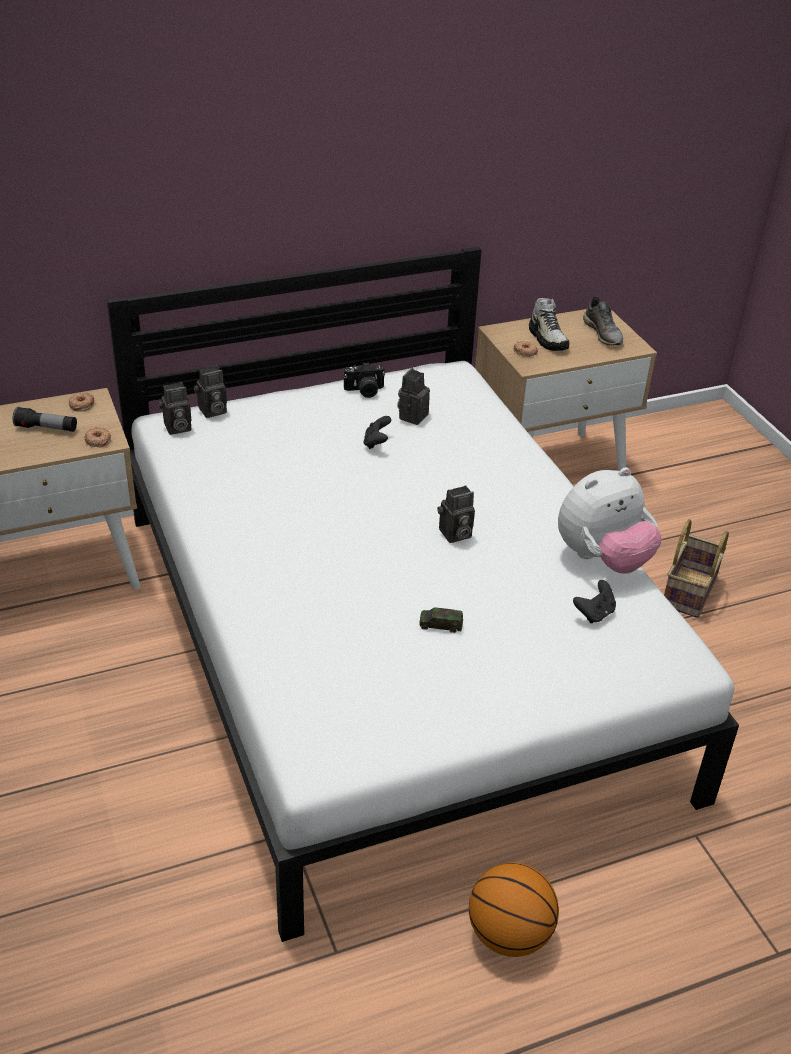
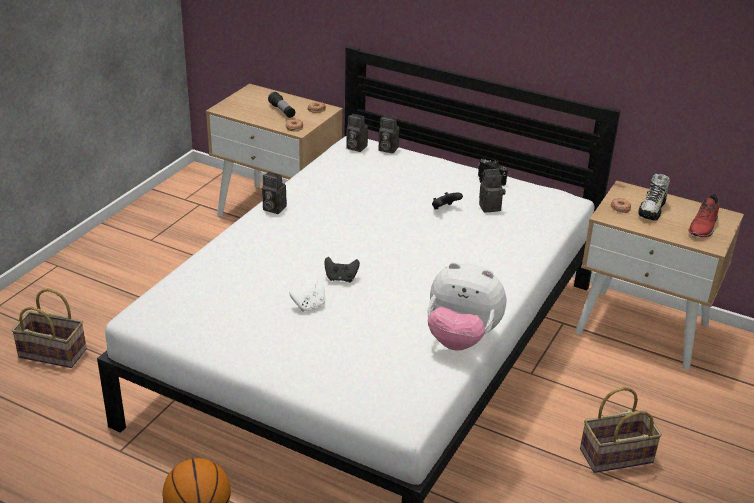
camera: 50 degrees right, 5 degrees down
toy car [419,607,463,633] -> white game controller [289,281,325,312]
camera [437,485,475,543] -> camera moved to [262,172,287,214]
black game controller [573,580,616,624] -> black game controller moved to [324,257,360,282]
grey shoe [583,296,624,345] -> red shoe [688,194,719,237]
none -> basket [11,288,87,368]

